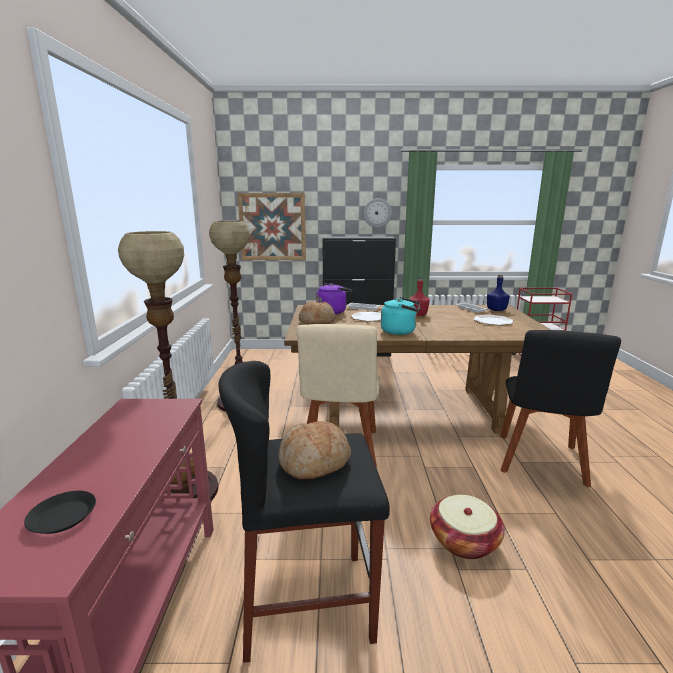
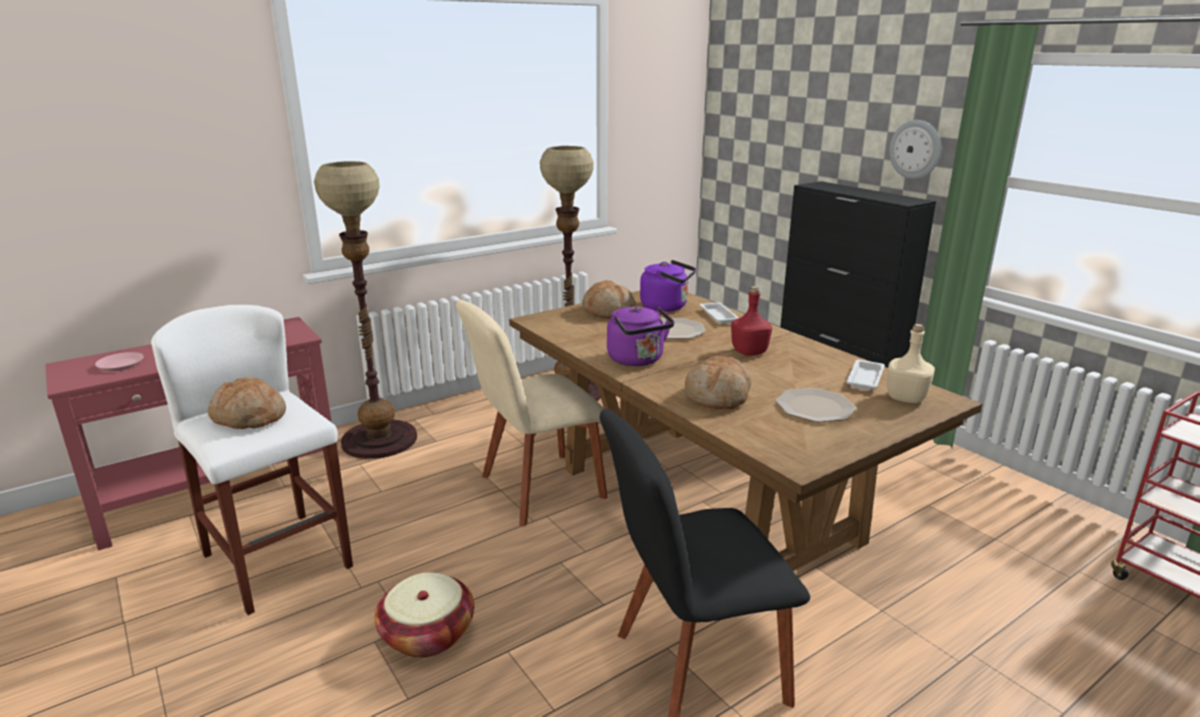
camera: 55 degrees right, 5 degrees up
black plate [24,491,96,534] -> pink plate [95,352,144,371]
black stool [219,361,390,663] -> white stool [151,305,353,615]
picture [237,193,306,260] -> none
turquoise kettle [381,297,420,335] -> purple kettle [607,306,674,366]
blue bottle [487,274,510,311] -> beige bottle [887,324,935,403]
none -> bread [685,356,751,409]

